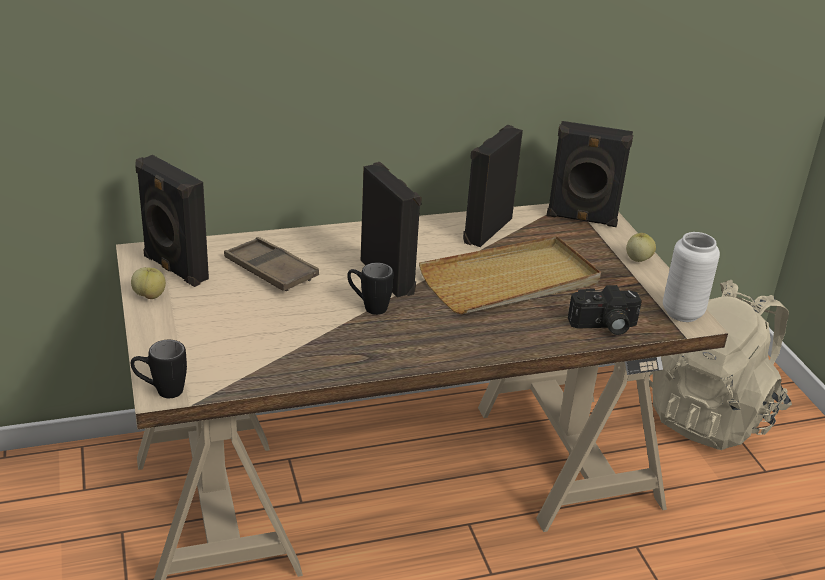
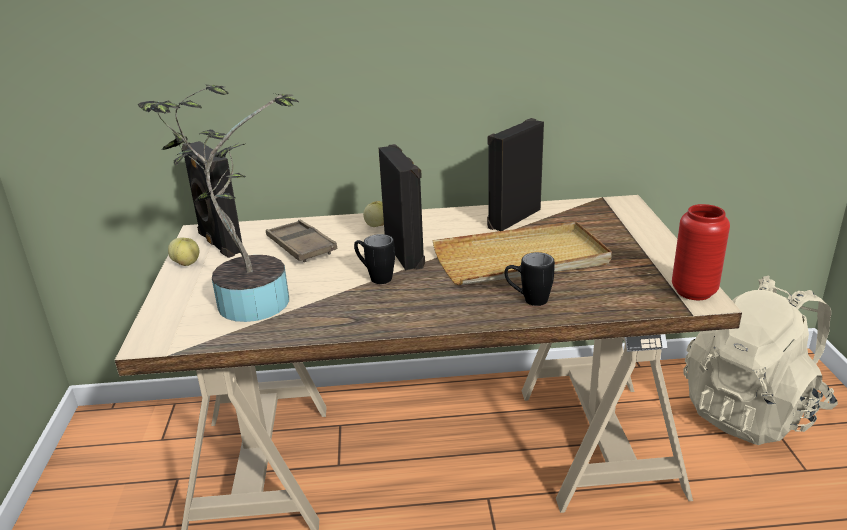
camera: 15 degrees right, 5 degrees down
black mug [131,340,187,398] -> black mug moved to [505,252,555,306]
black speaker [547,121,633,227] -> none
camera [568,285,642,335] -> none
apple [626,233,656,262] -> apple moved to [363,201,384,227]
white vase [663,232,720,322] -> red vase [672,204,730,300]
none -> potted plant [138,84,299,322]

